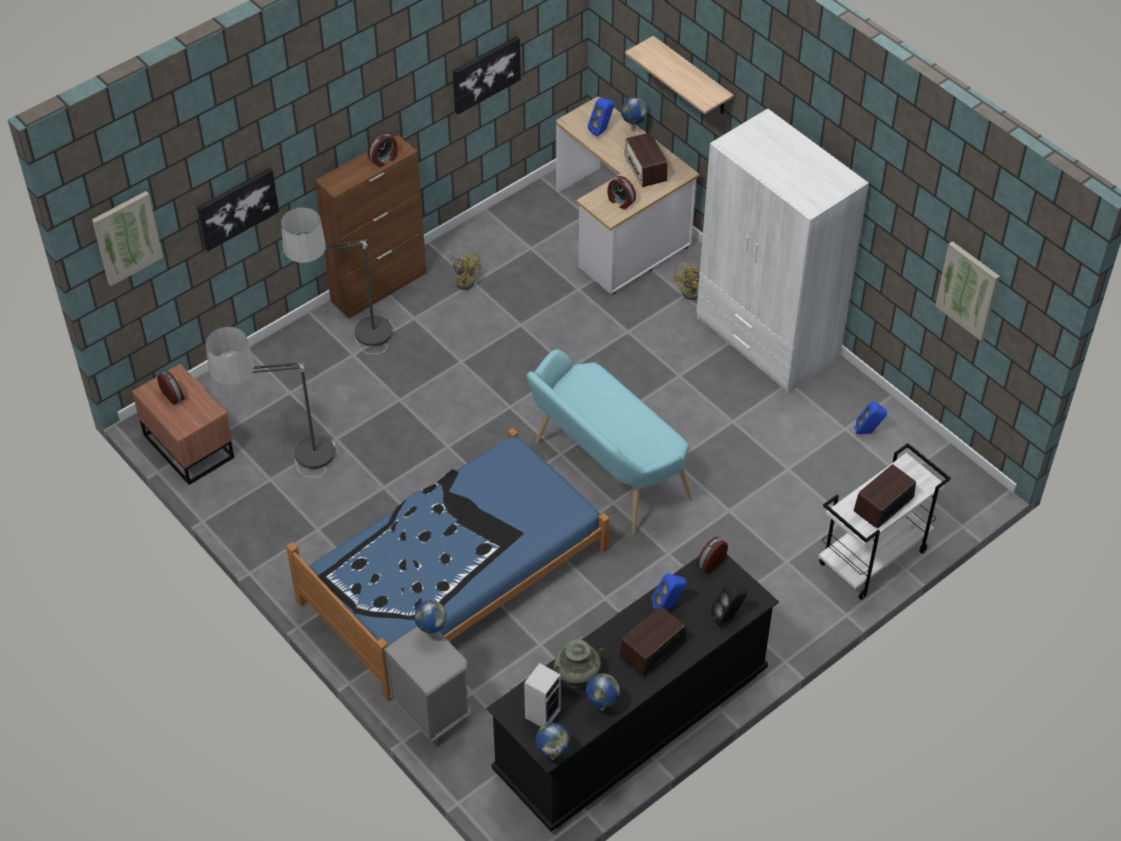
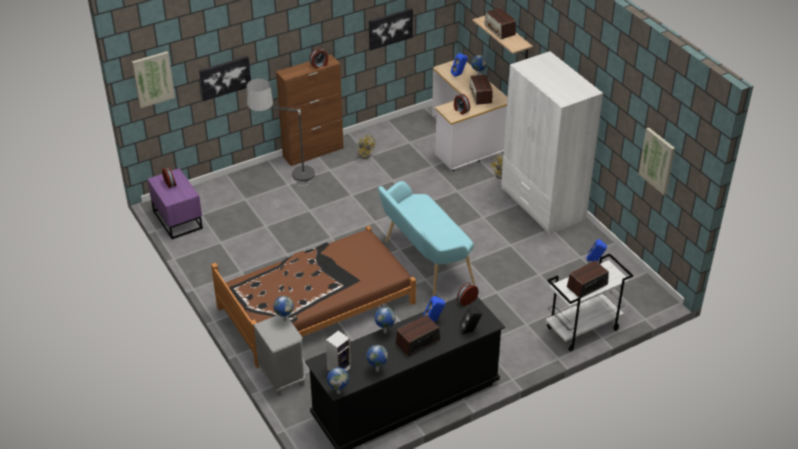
camera: 10 degrees right, 10 degrees down
brown nightstand [132,364,234,485] -> purple nightstand [147,168,203,239]
floor lamp [206,327,338,477] -> none
blue bed [286,428,609,702] -> brown bed [211,226,416,368]
turquoise vase [553,639,604,688] -> none
none -> globe [374,307,396,333]
none -> radio [484,8,516,39]

